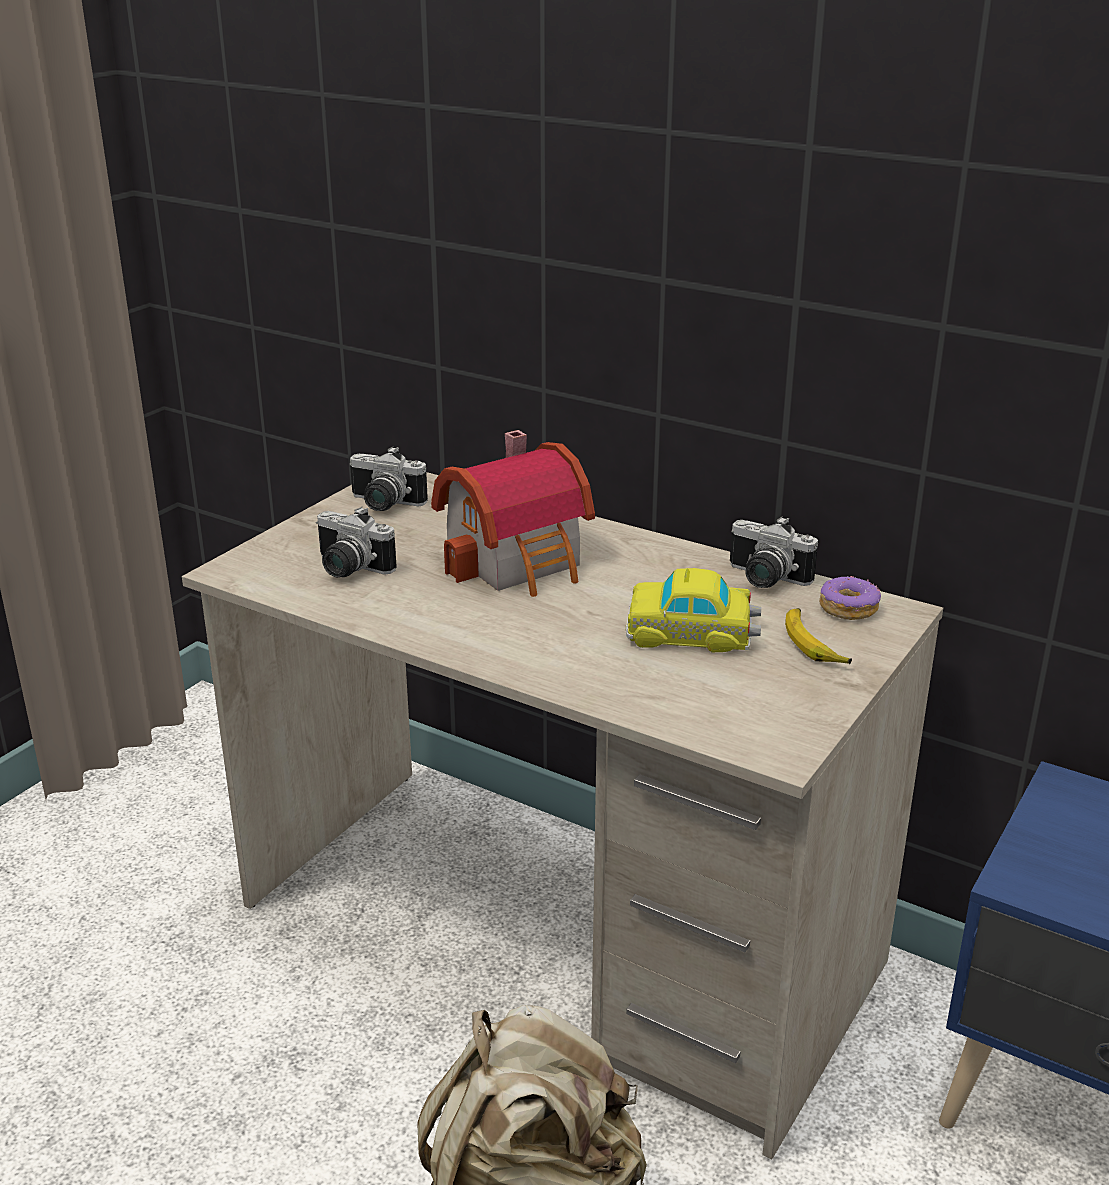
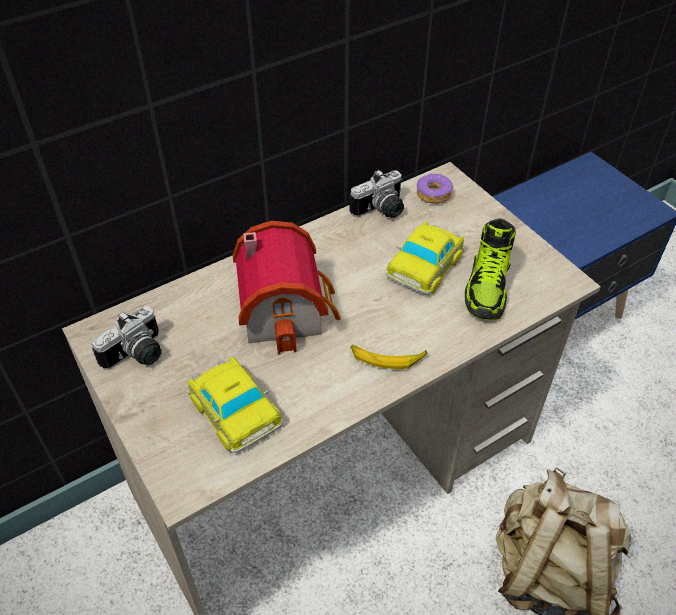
camera: 65 degrees left, 20 degrees up
camera [316,507,397,577] -> toy car [188,357,283,453]
banana [785,608,852,664] -> banana moved to [351,345,427,369]
none -> shoe [465,218,516,320]

